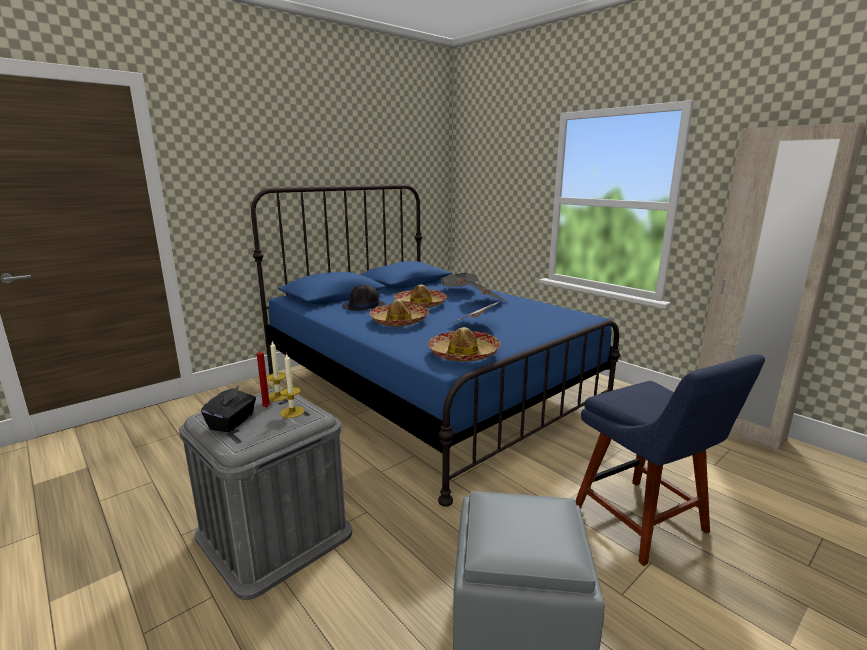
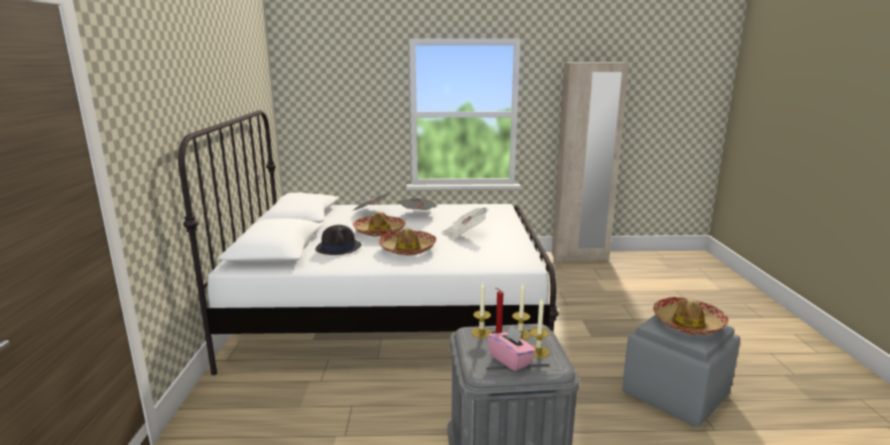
camera: 50 degrees left, 0 degrees up
black tissue box [201,386,256,432] -> pink tissue box [487,325,536,371]
blue bed [251,185,621,507] -> white bed [178,110,558,375]
hat [428,327,501,362] -> hat moved to [653,297,729,335]
blue chair [575,354,765,566] -> none
none -> candle [530,298,550,358]

